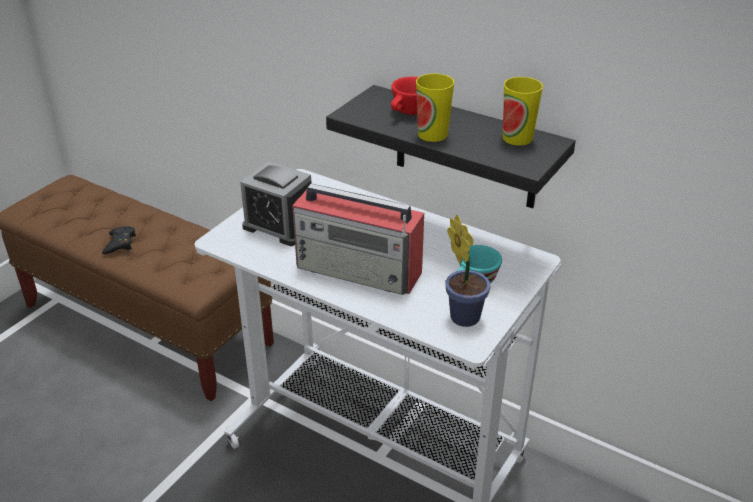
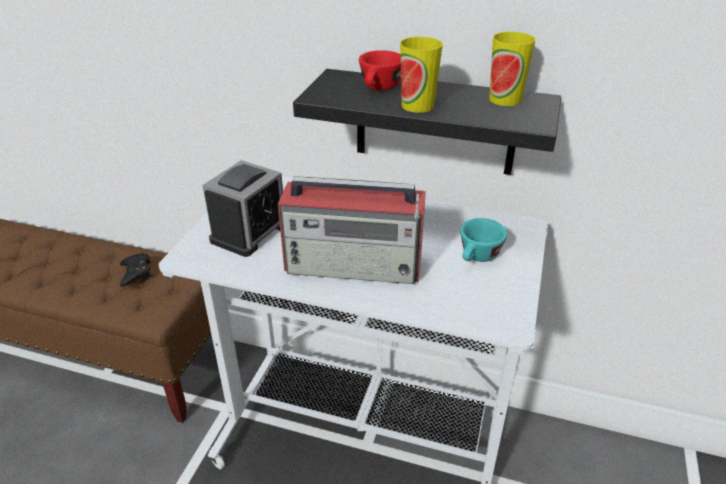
camera: 15 degrees left, 0 degrees up
black game controller [102,226,136,254] -> black game controller moved to [120,253,151,287]
alarm clock [240,161,312,246] -> alarm clock turned 75 degrees counterclockwise [202,160,283,257]
potted plant [446,215,490,327] -> none

